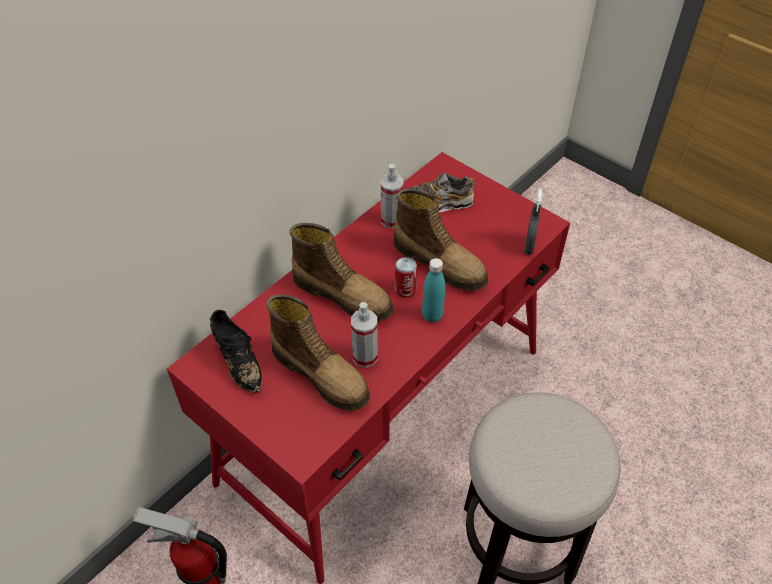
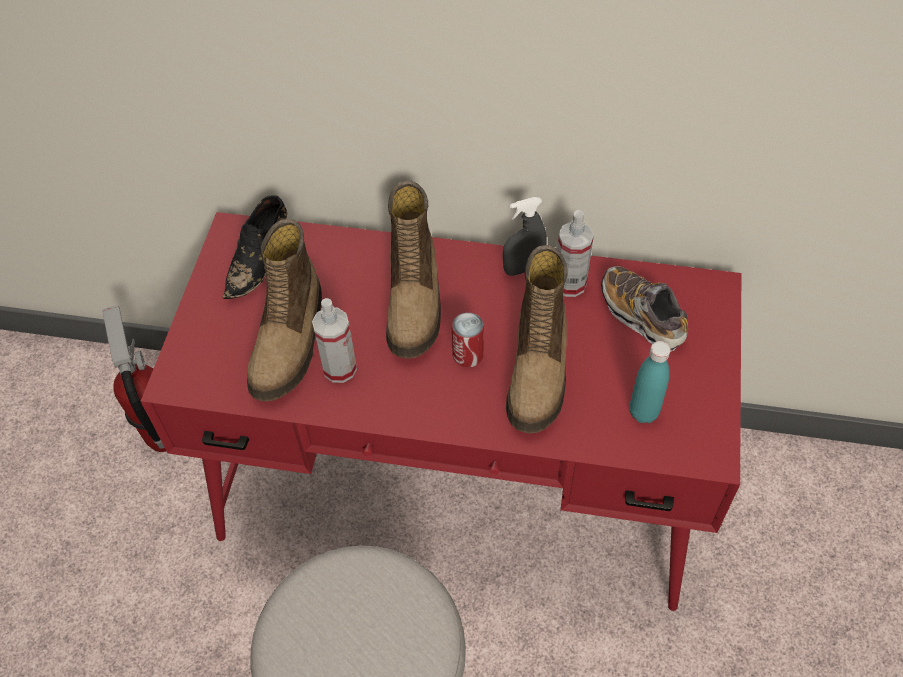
camera: 60 degrees right, 5 degrees up
turquoise bottle [422,258,445,323] -> turquoise bottle moved to [629,341,671,423]
grey spray bottle [524,188,543,255] -> grey spray bottle moved to [503,197,547,276]

